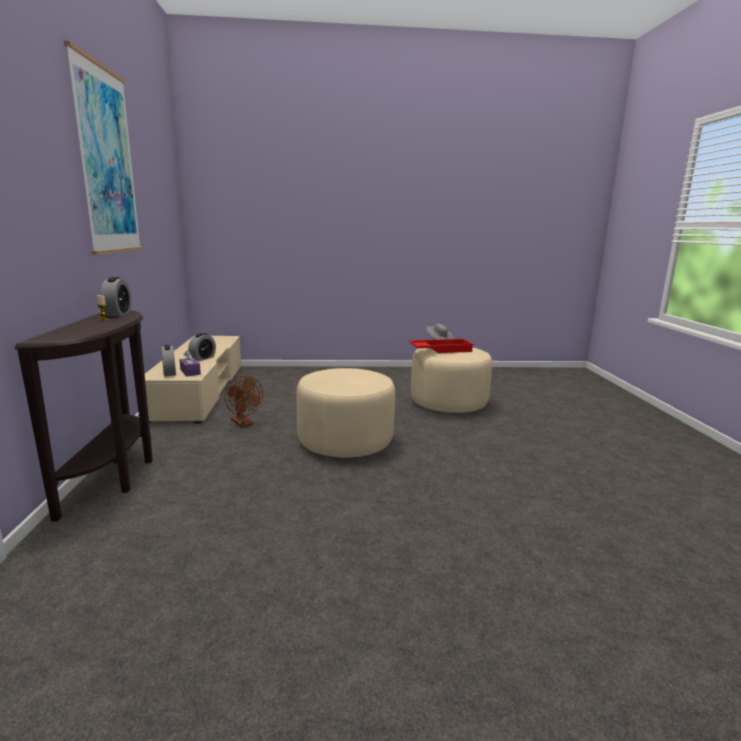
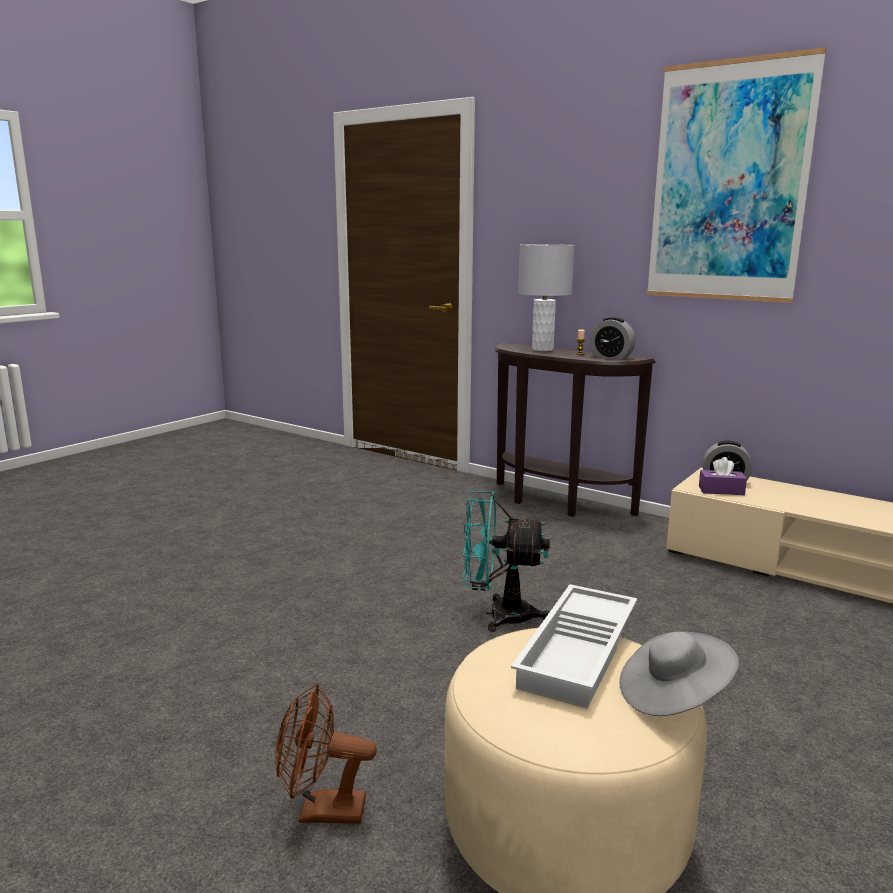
camera: 130 degrees right, 0 degrees up
alarm clock [188,333,216,361] -> none
brown fan [225,376,263,427] -> brown fan moved to [275,683,377,824]
beige ottoman [297,368,395,457] -> turquoise fan [463,491,550,632]
red tray [409,339,474,353] -> white tray [511,584,637,709]
none -> grey table lamp [518,244,574,351]

